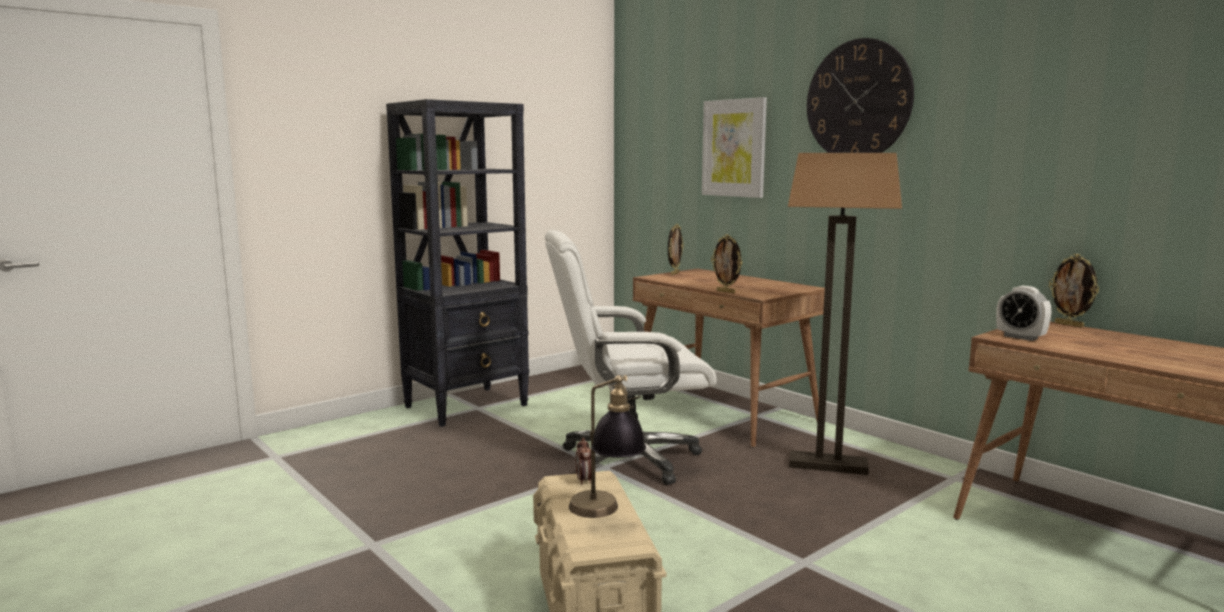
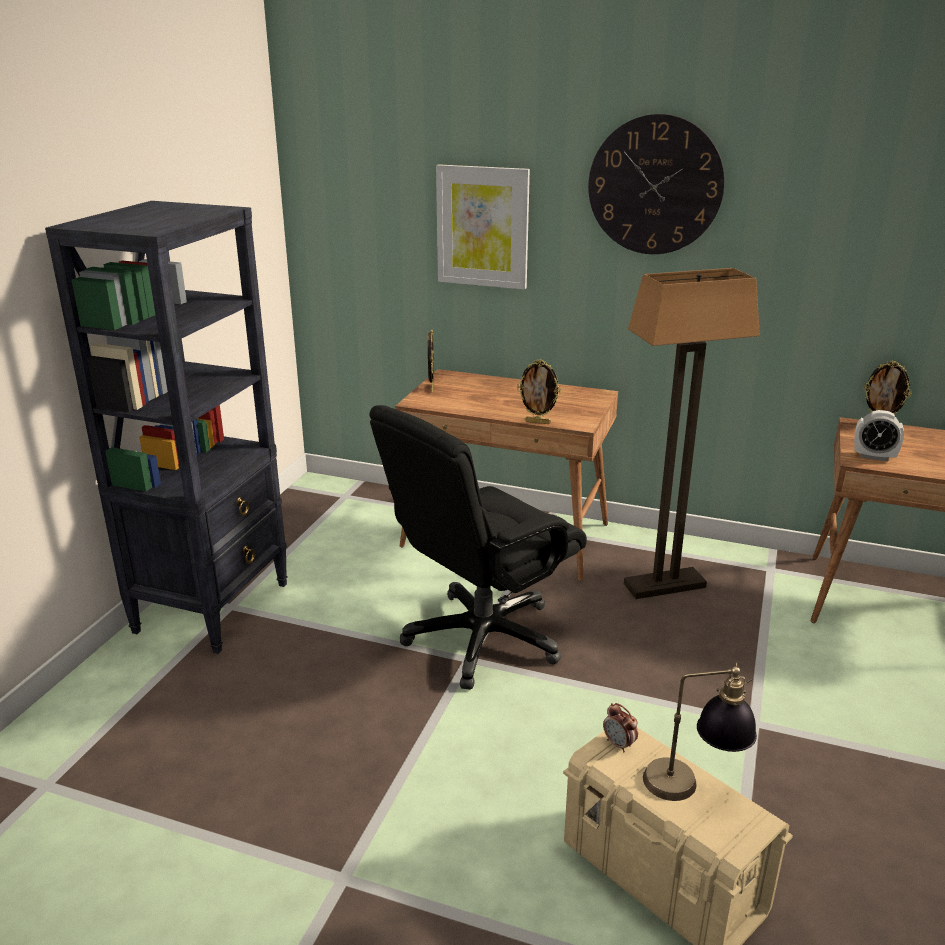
camera: 30 degrees left, 15 degrees up
white office chair [545,230,717,485] -> black office chair [369,405,587,690]

